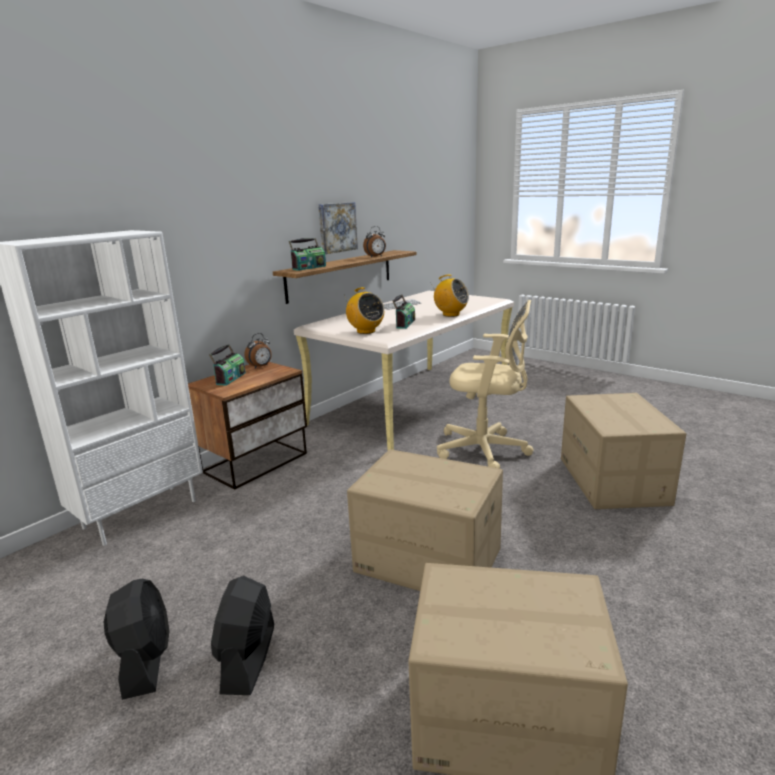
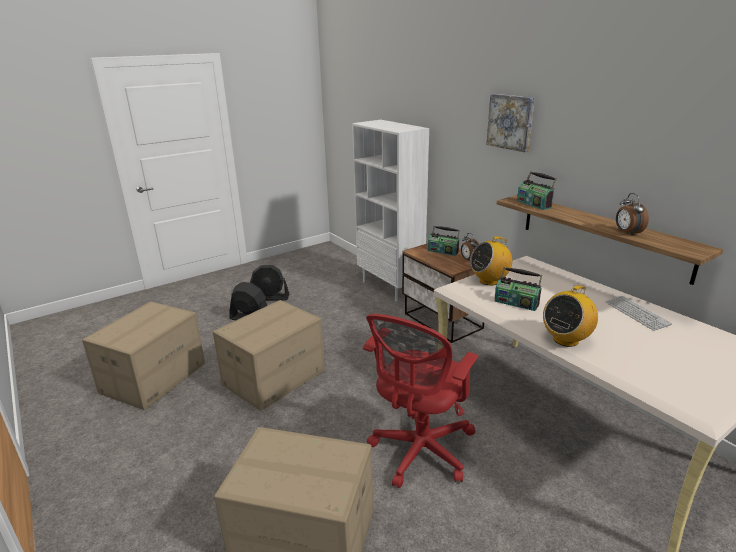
camera: 105 degrees right, 5 degrees up
picture [318,202,358,254] -> picture moved to [486,94,535,152]
beige office chair [437,300,533,469] -> red office chair [363,314,478,488]

